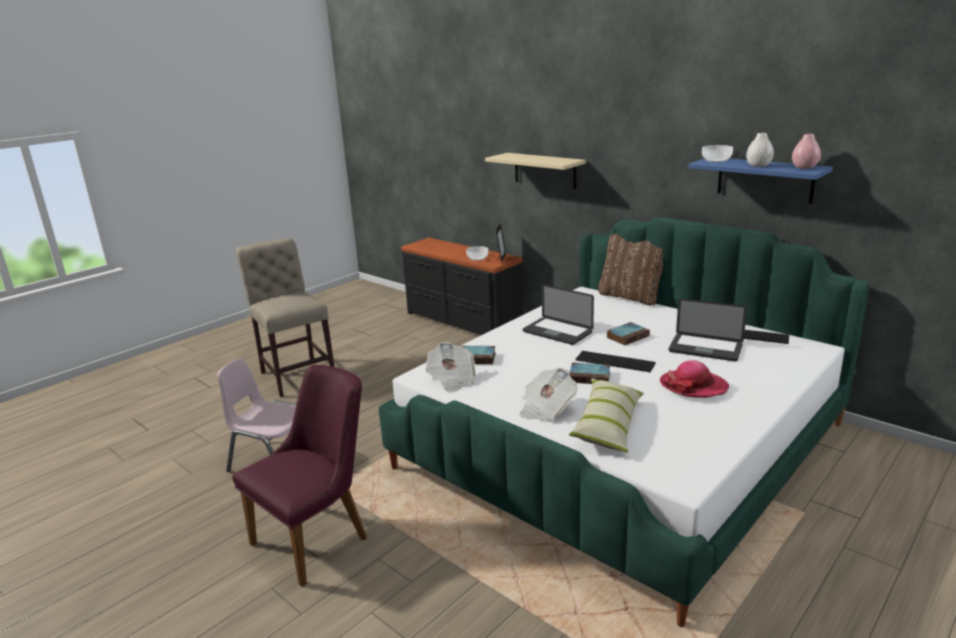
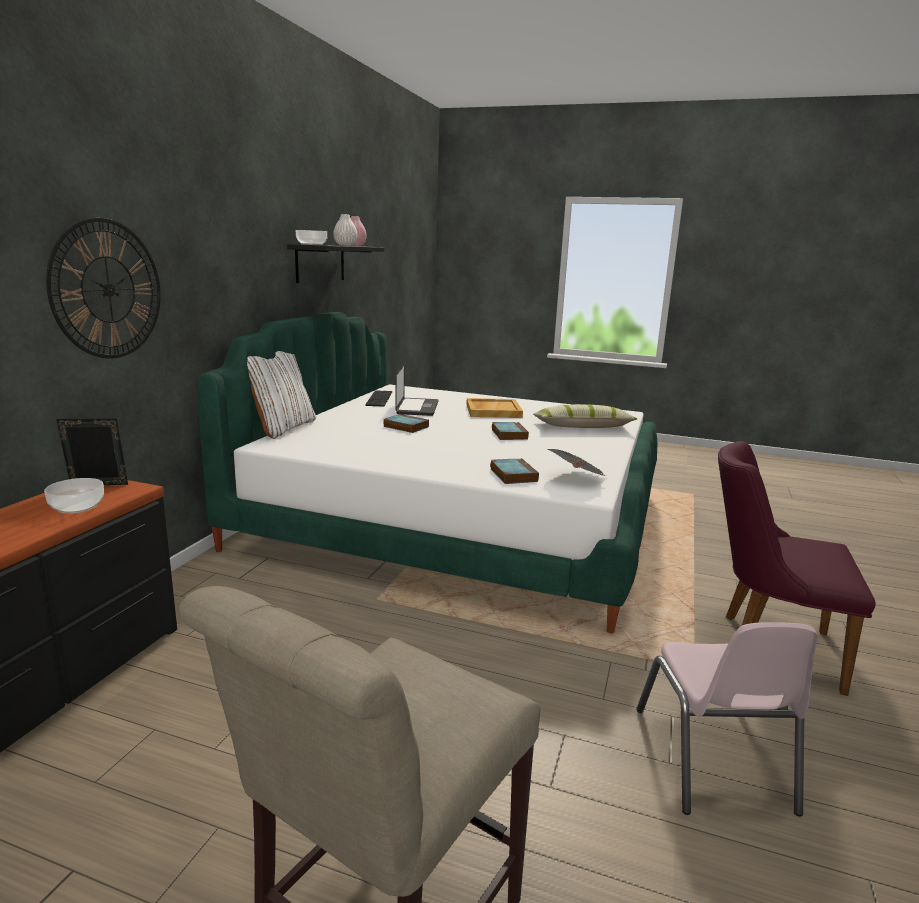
camera: 115 degrees left, 5 degrees down
beige shelf [485,153,586,189] -> wall clock [46,218,161,358]
newspaper [520,368,578,421] -> none
laptop [523,284,594,345] -> none
keyboard [576,351,656,372] -> none
brown pillow [598,234,664,306] -> white pillow [247,351,316,439]
hat [660,360,729,398] -> beige tray [466,398,523,418]
blue shelf [688,159,833,204] -> black shelf [287,244,384,283]

